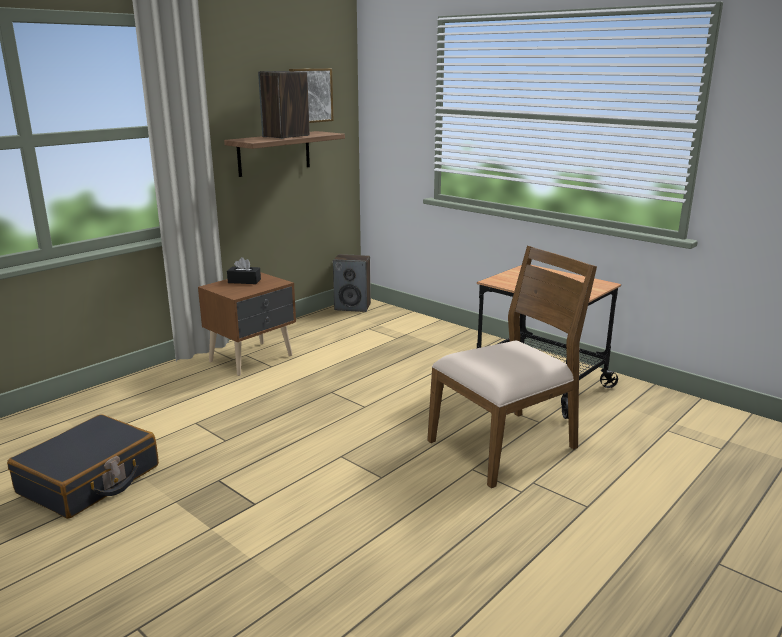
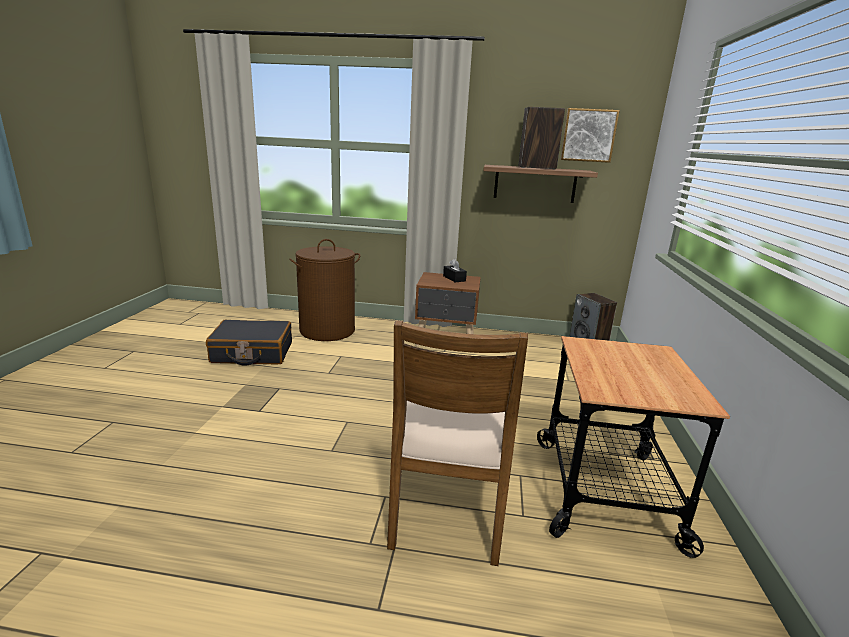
camera: 55 degrees right, 0 degrees up
brown chair [427,246,597,488] -> brown chair turned 75 degrees clockwise [387,320,528,566]
none -> brown laundry basket [289,239,360,341]

